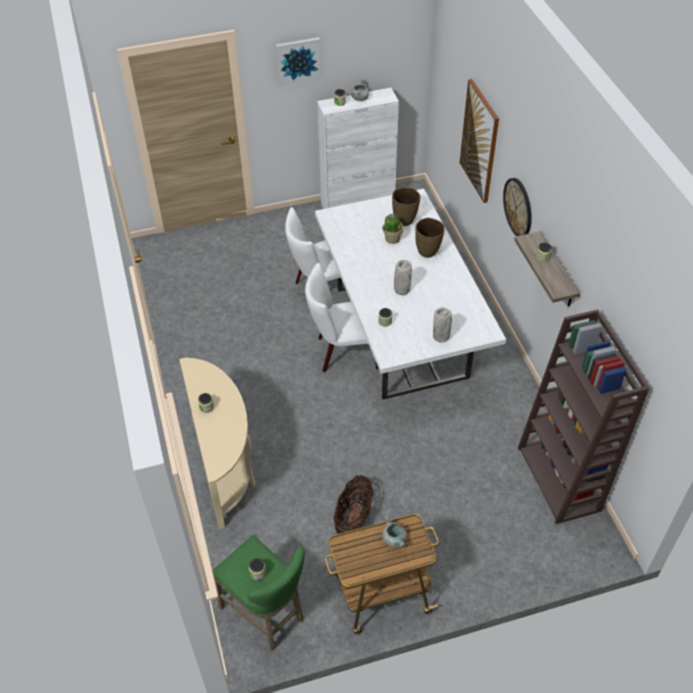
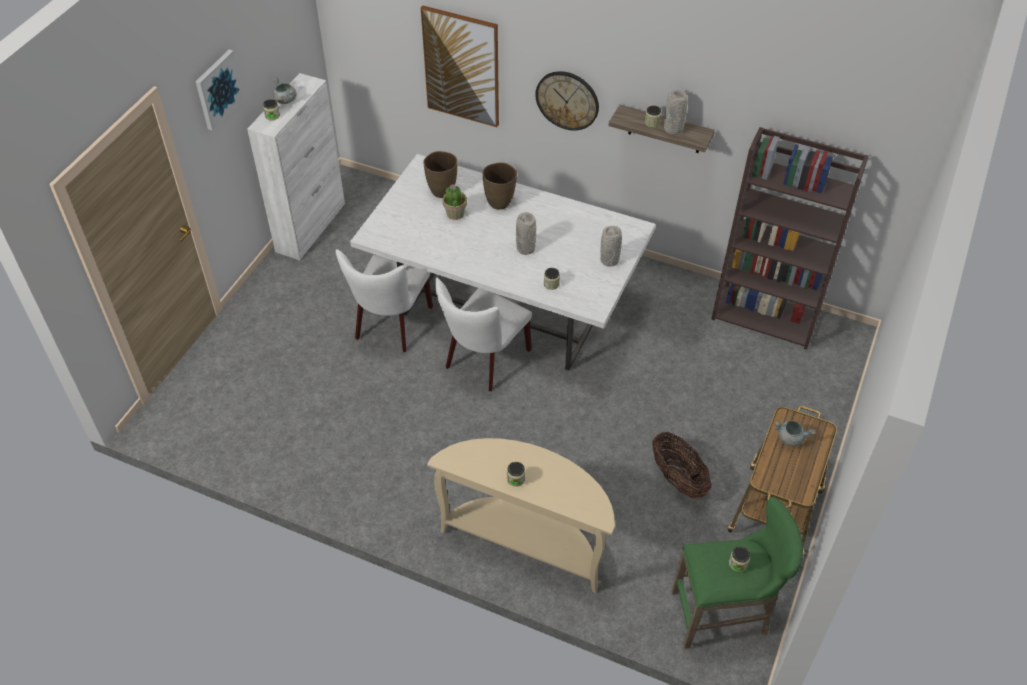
camera: 50 degrees left, 0 degrees up
none -> grey vase [664,90,687,135]

